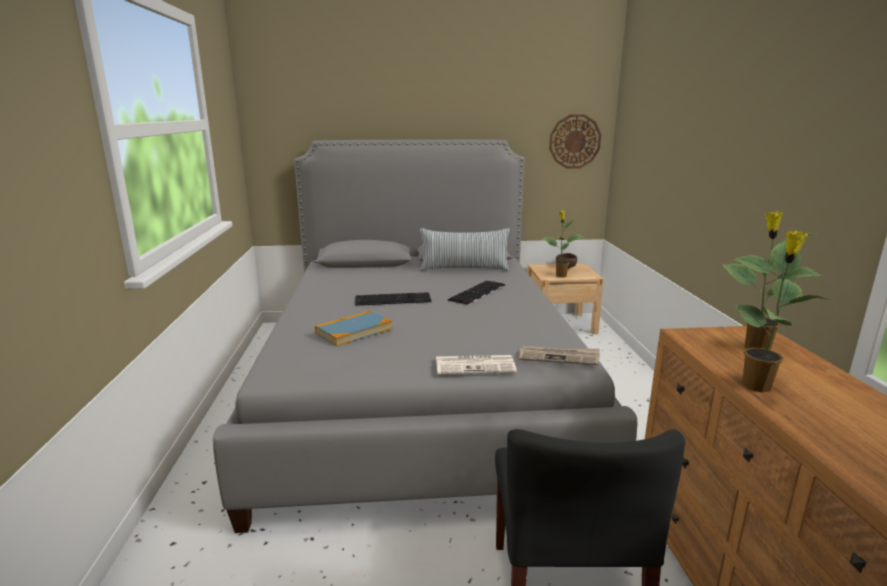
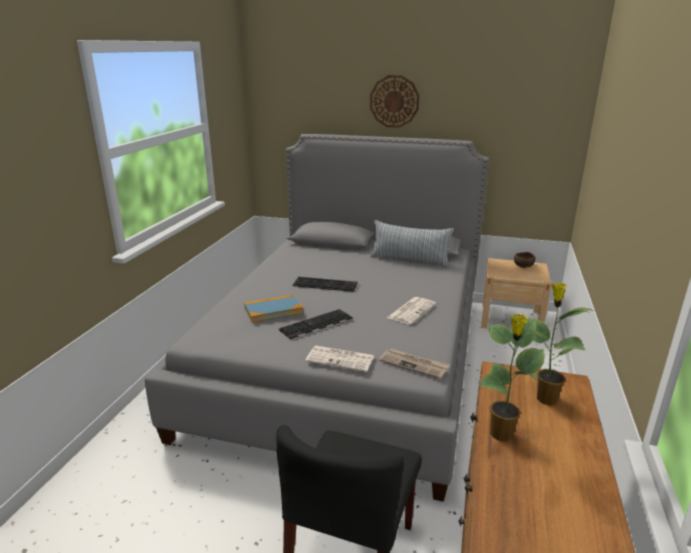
camera: 20 degrees right, 5 degrees up
keyboard [448,281,505,305] -> keyboard moved to [279,309,353,340]
potted plant [541,211,584,278] -> none
wall clock [549,114,601,169] -> wall clock moved to [370,75,419,128]
none -> newspaper [387,297,436,325]

